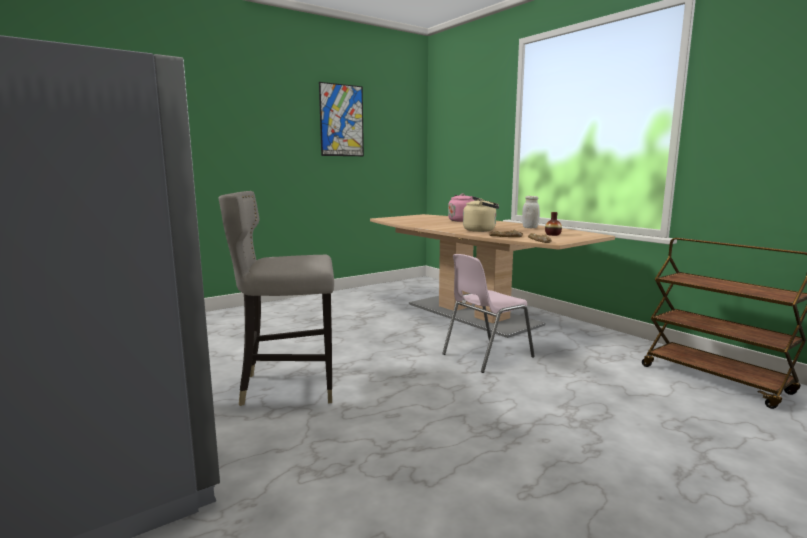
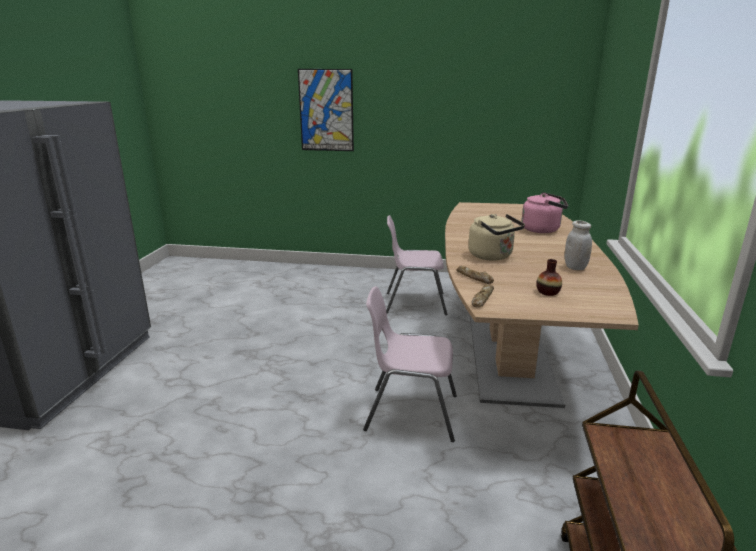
camera: 45 degrees right, 10 degrees up
grey stool [218,191,334,406] -> none
picture [319,82,364,156] -> picture moved to [298,69,354,151]
none -> pink chair [386,215,447,315]

